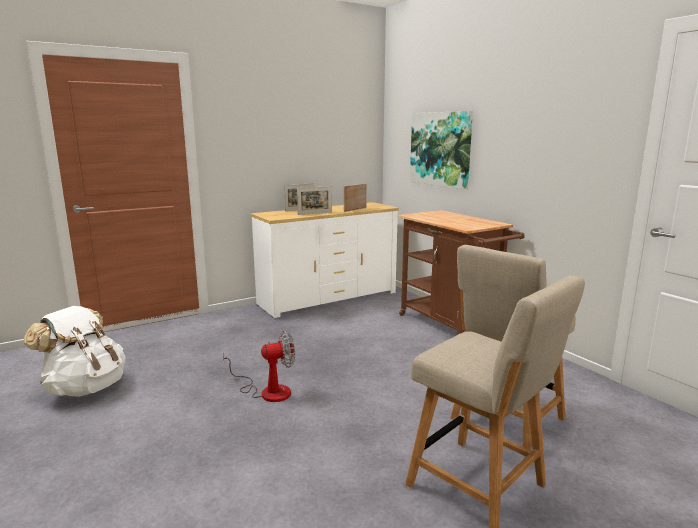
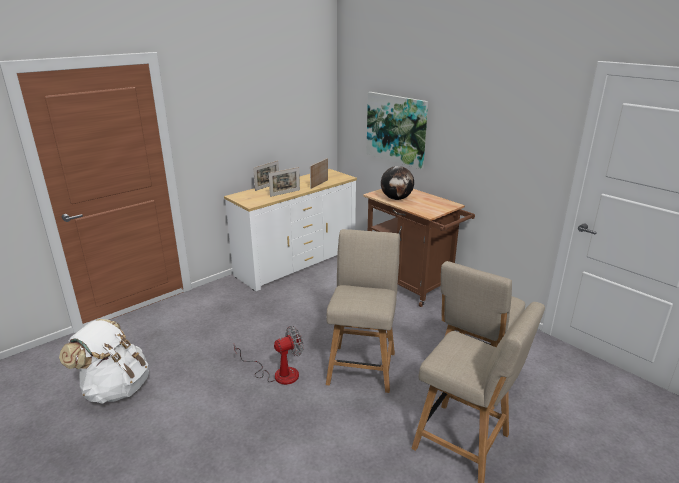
camera: 10 degrees left, 10 degrees up
none -> beige chair [326,229,400,393]
none -> globe [381,166,414,200]

